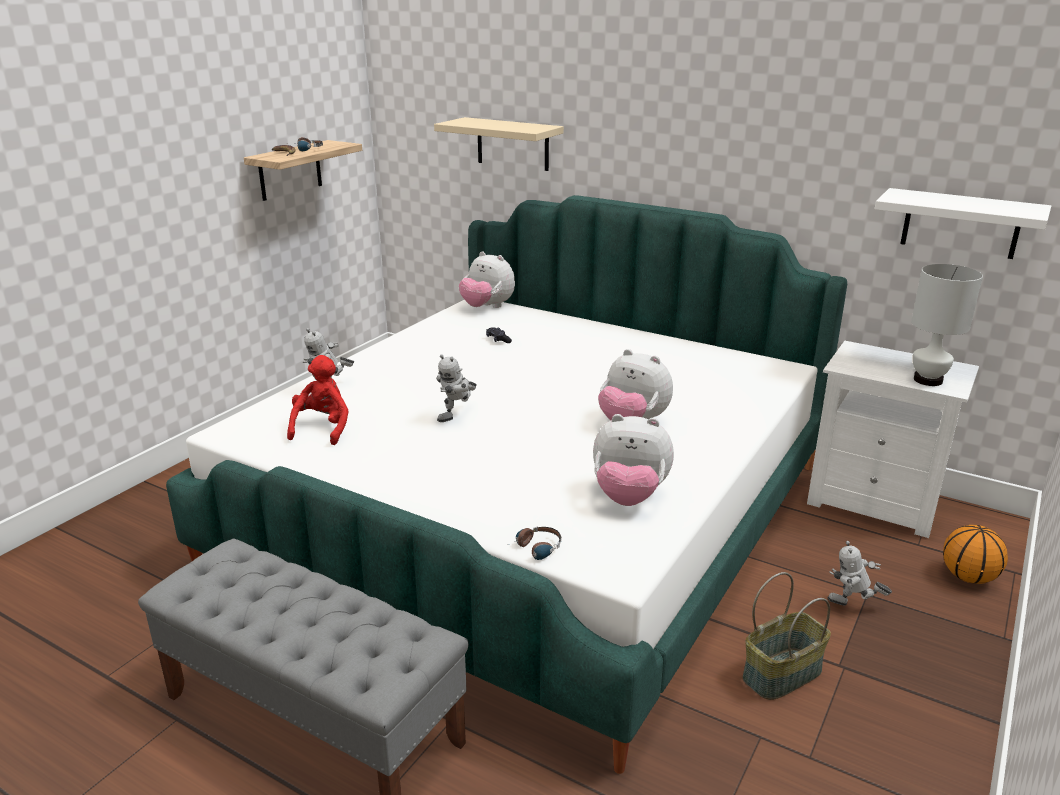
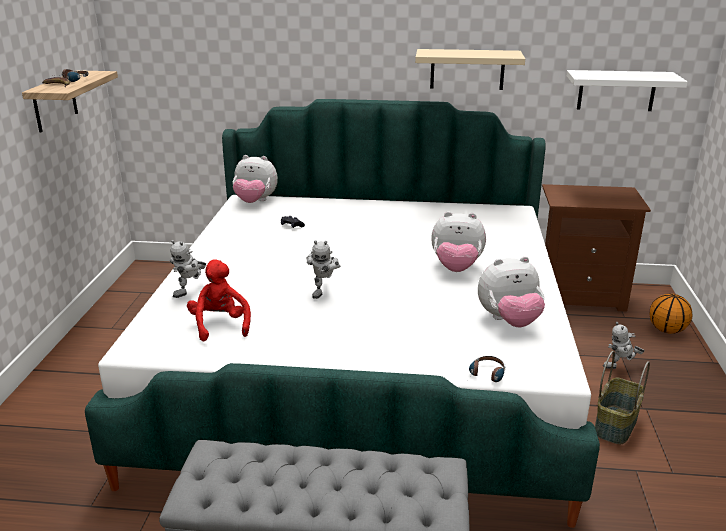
camera: 25 degrees left, 0 degrees up
beige shelf [434,117,564,171] -> beige shelf moved to [415,49,525,90]
white nightstand [807,341,979,538] -> brown nightstand [542,184,651,312]
white table lamp [911,264,983,386] -> none

